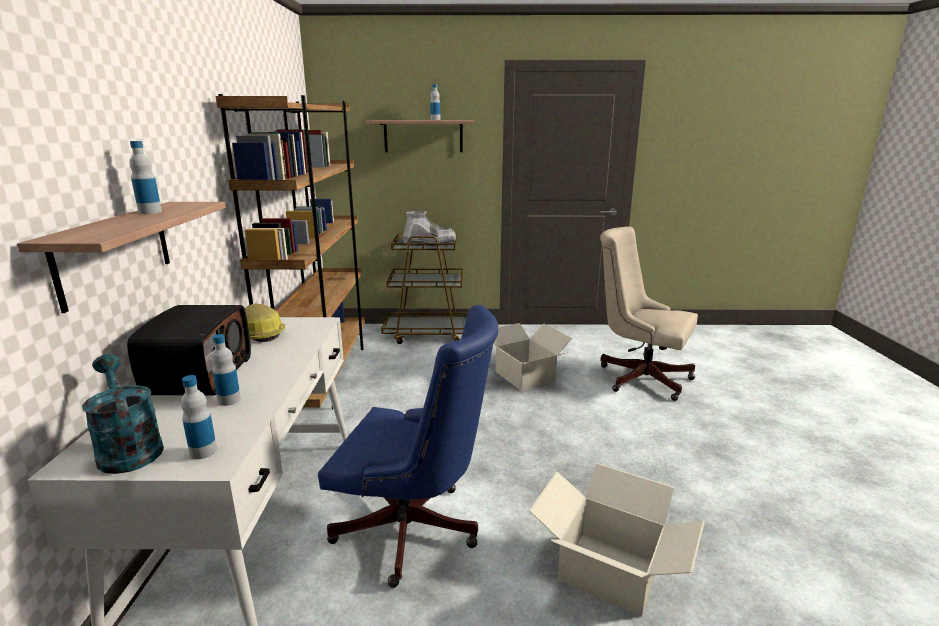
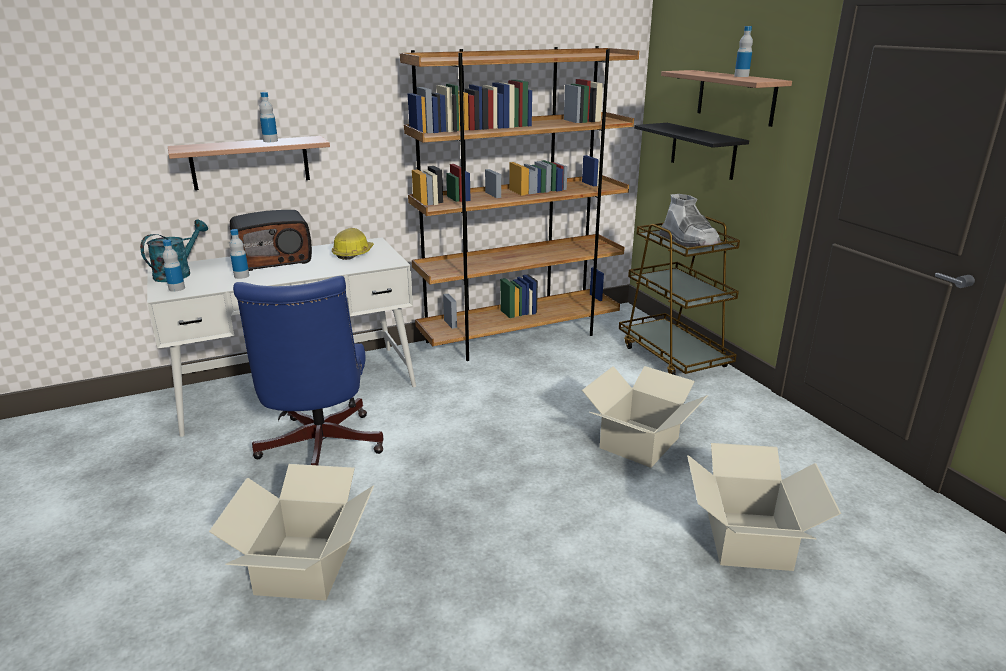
camera: 65 degrees right, 5 degrees up
beige office chair [600,226,698,401] -> cardboard box [687,443,841,571]
none -> black shelf [634,123,749,180]

